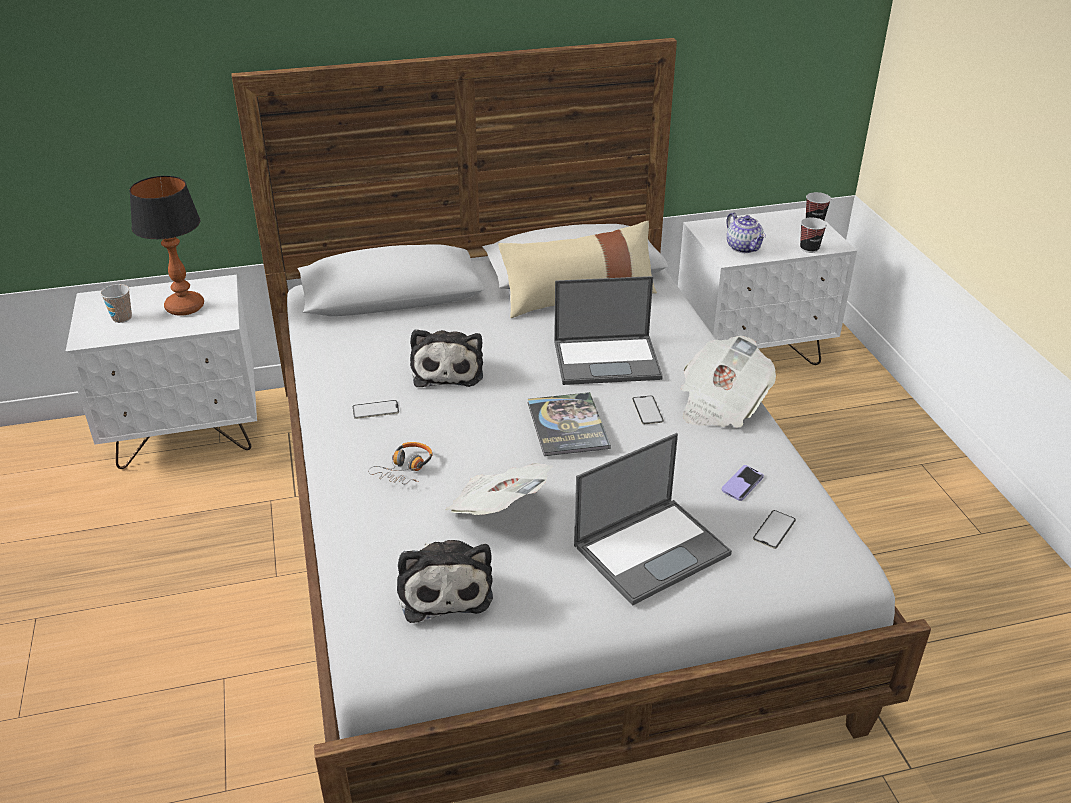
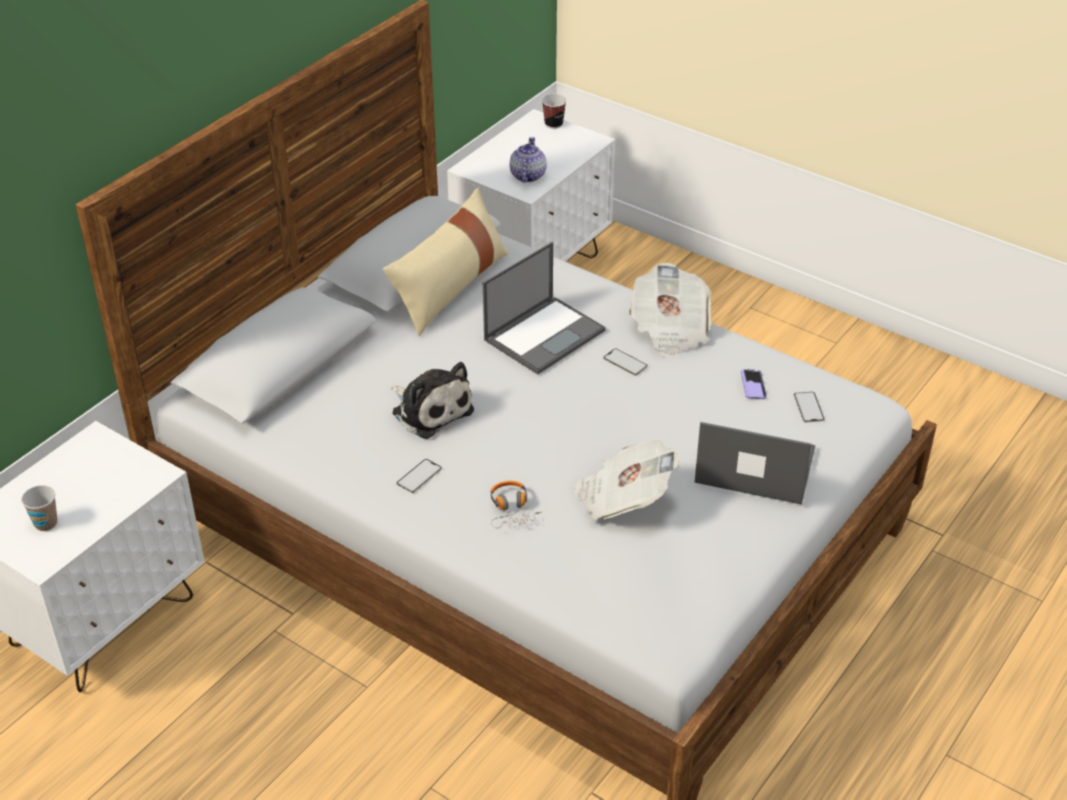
camera: 40 degrees left, 5 degrees up
table lamp [129,176,204,316] -> none
plush toy [397,540,493,623] -> none
book [528,392,611,456] -> none
laptop [574,433,732,606] -> laptop turned 90 degrees counterclockwise [695,422,816,504]
teapot [726,212,766,253] -> teapot turned 105 degrees counterclockwise [510,137,547,183]
cup [800,217,827,253] -> none

